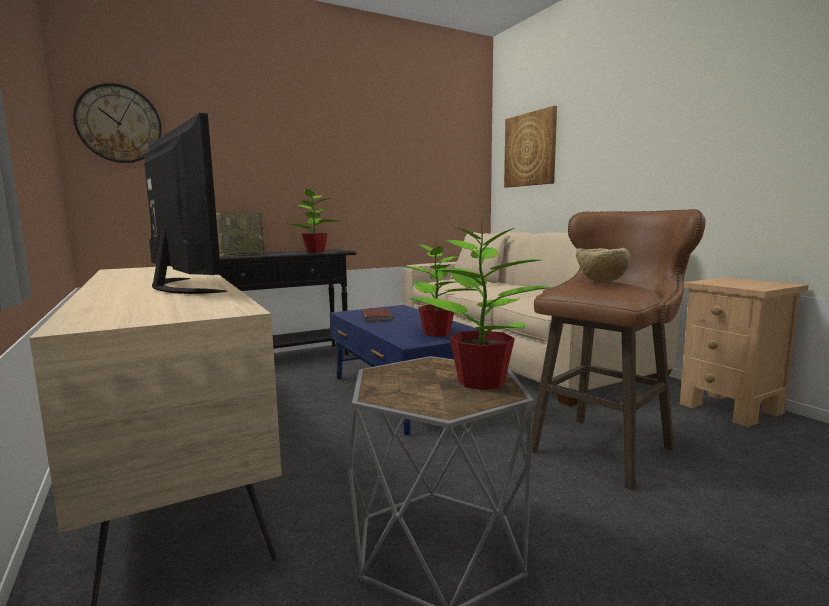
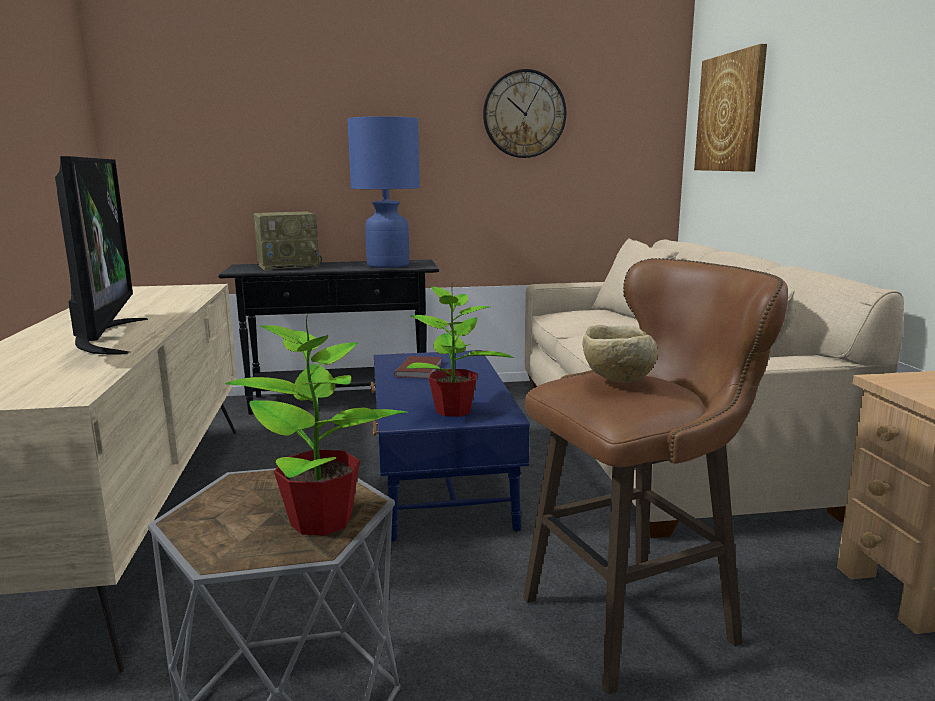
camera: 20 degrees right, 5 degrees up
wall clock [73,83,162,163] -> wall clock moved to [483,69,566,158]
potted plant [290,187,341,252] -> blue table lamp [347,116,420,268]

